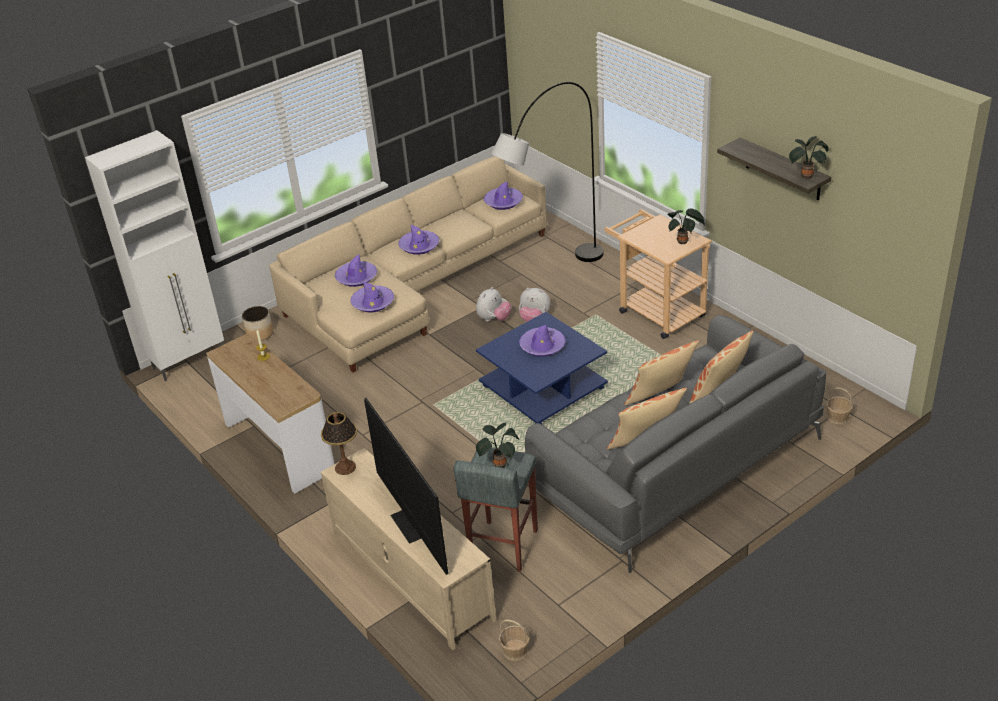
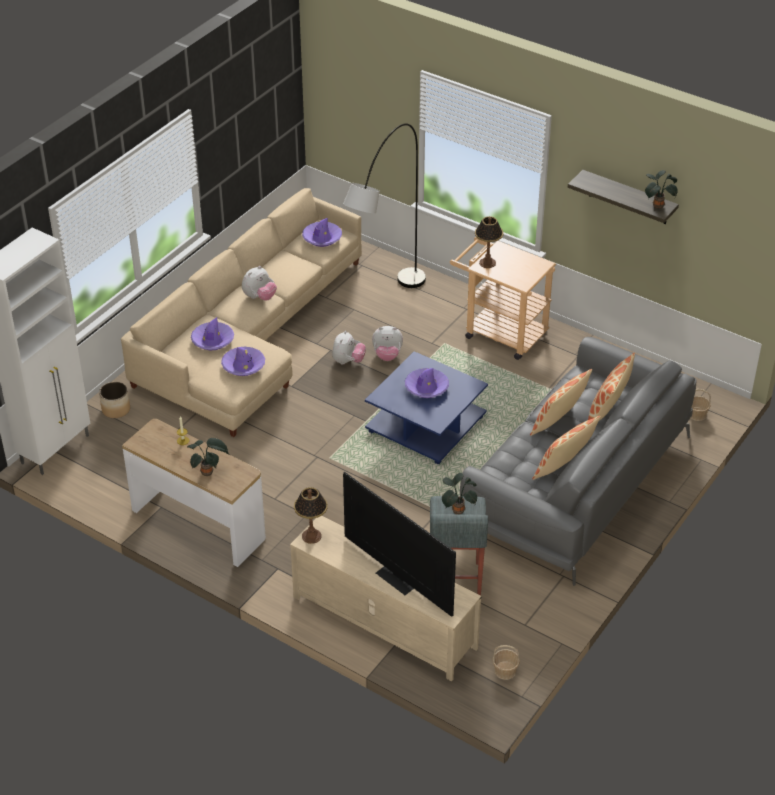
camera: 20 degrees left, 5 degrees up
purple hat [398,224,439,255] -> plush toy [242,266,277,301]
potted plant [667,208,705,244] -> potted plant moved to [187,438,230,476]
none -> table lamp [475,216,504,268]

